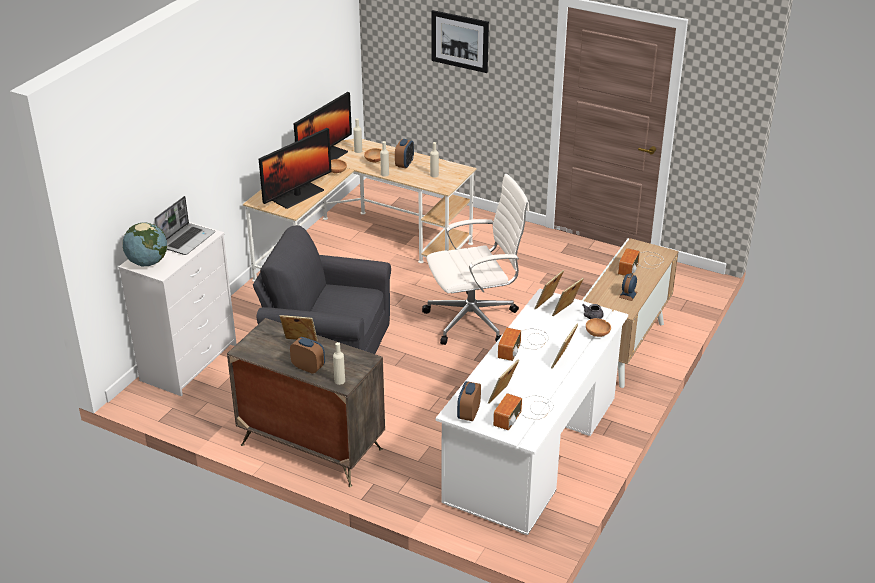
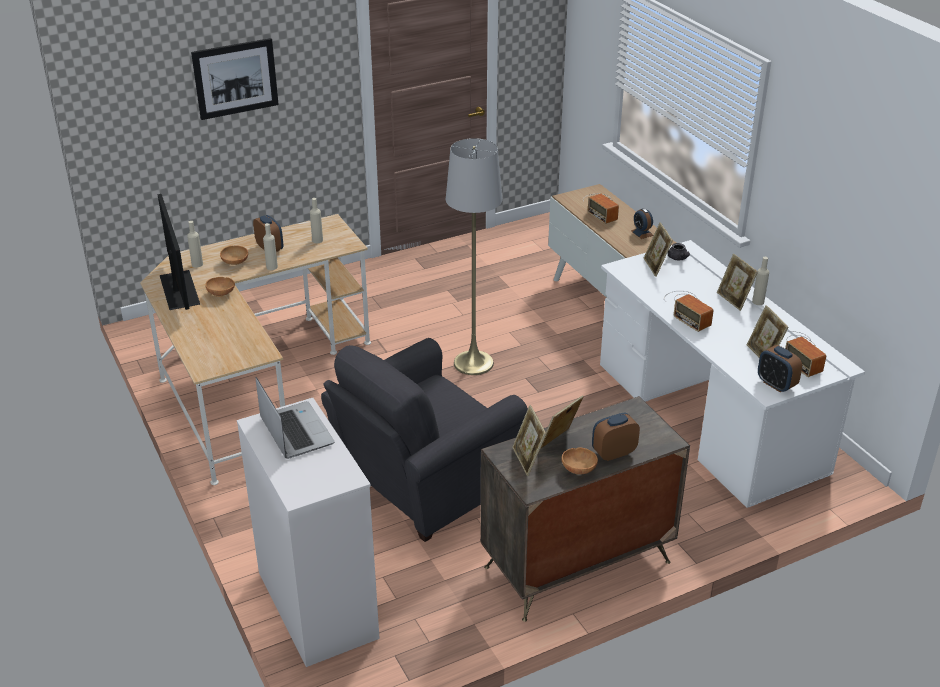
camera: 55 degrees left, 0 degrees up
globe [123,222,167,266] -> none
monitor [259,128,332,209] -> none
beige bottle [333,342,345,385] -> beige bottle moved to [752,257,769,305]
white office chair [422,174,529,345] -> grey floor lamp [446,138,502,375]
picture frame [535,270,564,310] -> picture frame moved to [512,405,546,476]
brown bowl [586,318,611,337] -> brown bowl moved to [561,448,598,474]

